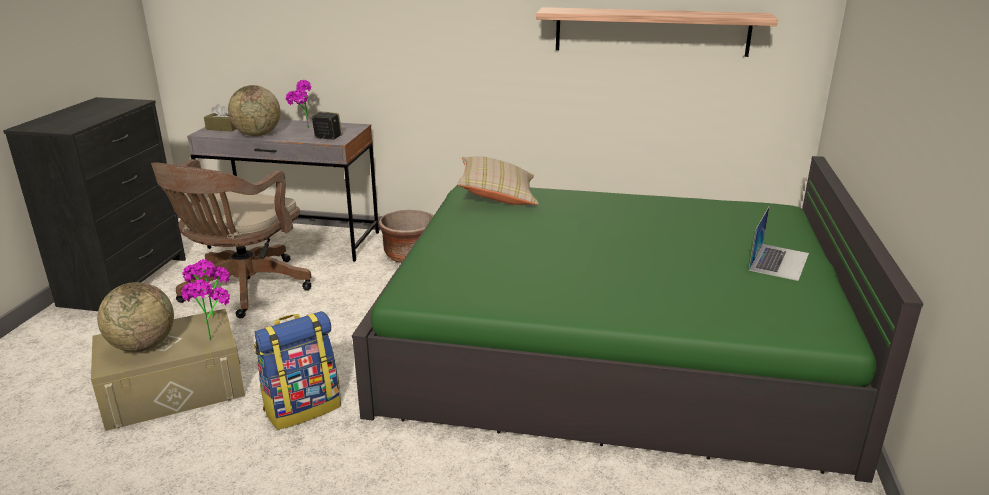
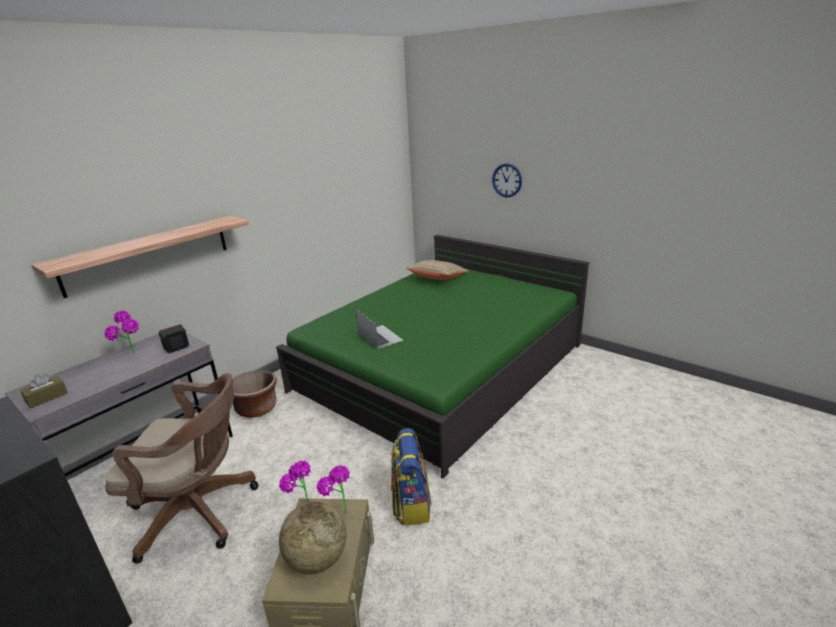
camera: 60 degrees left, 0 degrees up
brown office chair [151,159,312,319] -> brown office chair turned 45 degrees counterclockwise [105,373,258,564]
globe [228,85,280,136] -> none
beige pillow [457,156,539,205] -> beige pillow moved to [406,260,468,280]
shelf [536,7,778,57] -> shelf moved to [32,216,249,298]
laptop [749,207,809,281] -> laptop moved to [356,309,404,349]
none -> wall clock [492,163,522,197]

